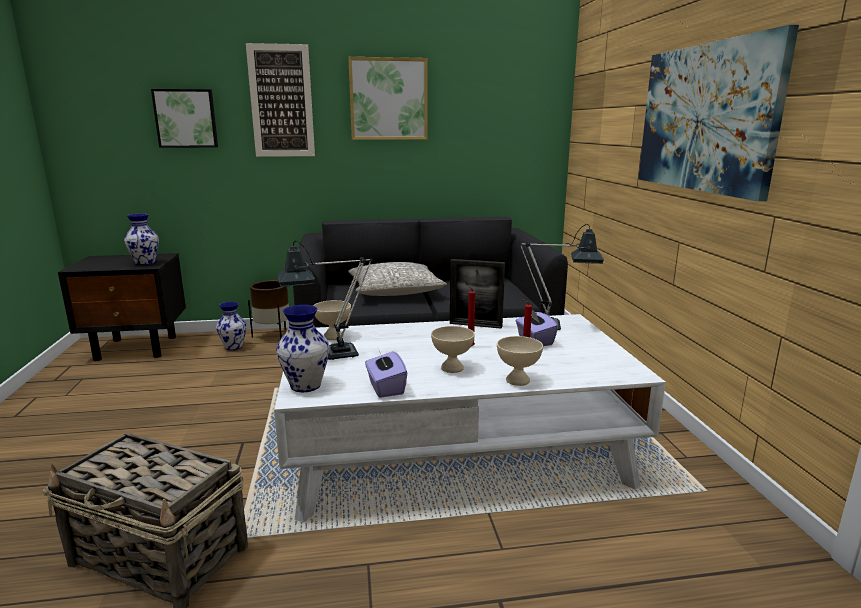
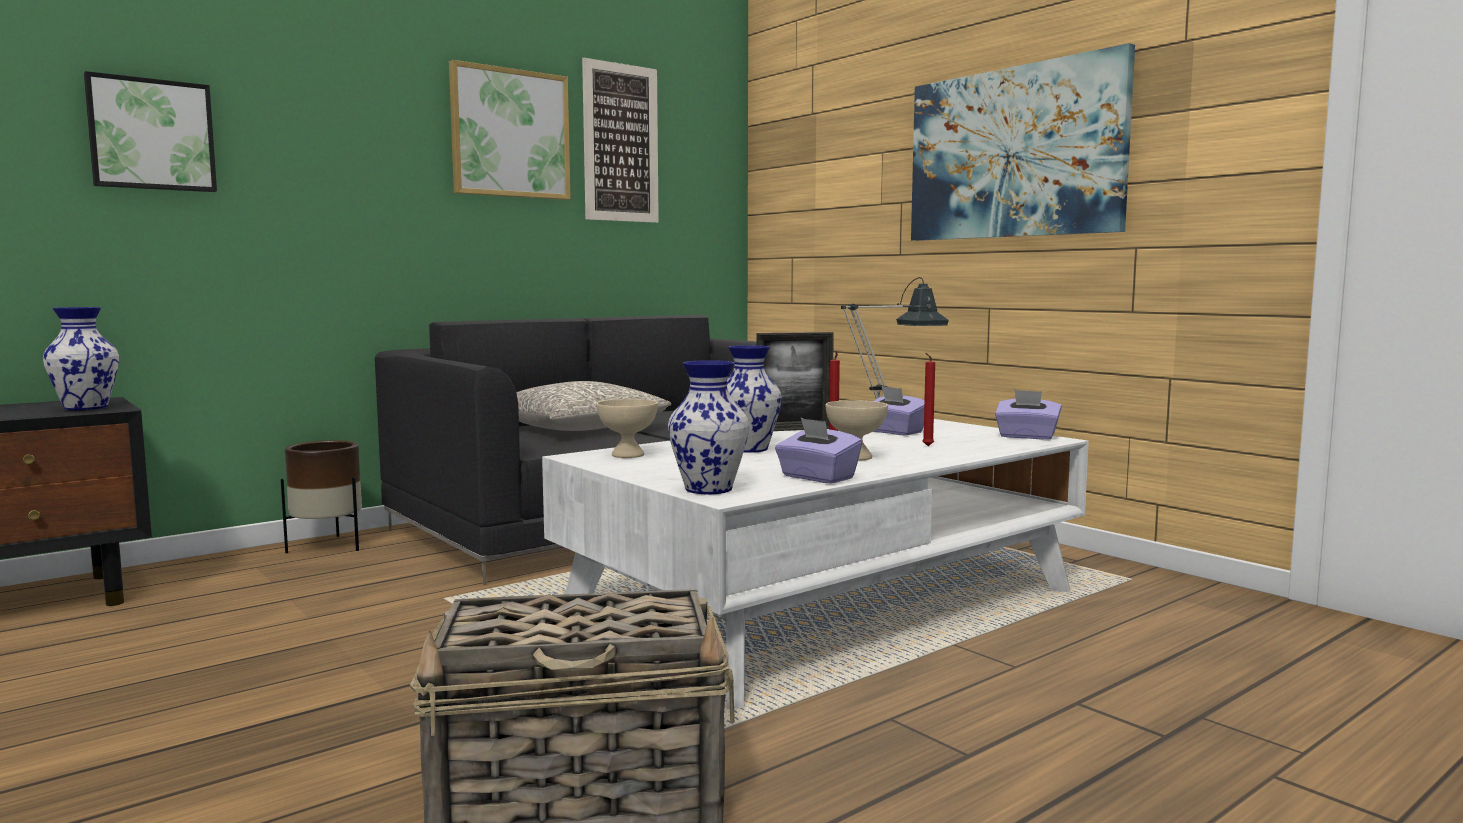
camera: 30 degrees left, 10 degrees down
vase [216,302,247,350] -> vase moved to [727,345,782,453]
picture [246,43,315,157] -> picture moved to [582,58,659,223]
table lamp [277,241,373,360] -> none
beige bowl [497,336,543,386] -> none
none -> purple tissue box [995,390,1062,440]

